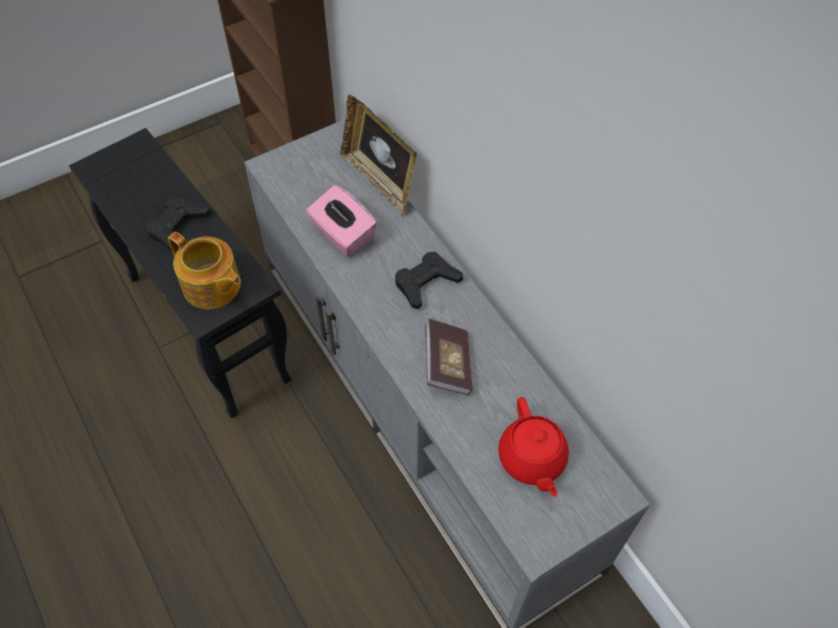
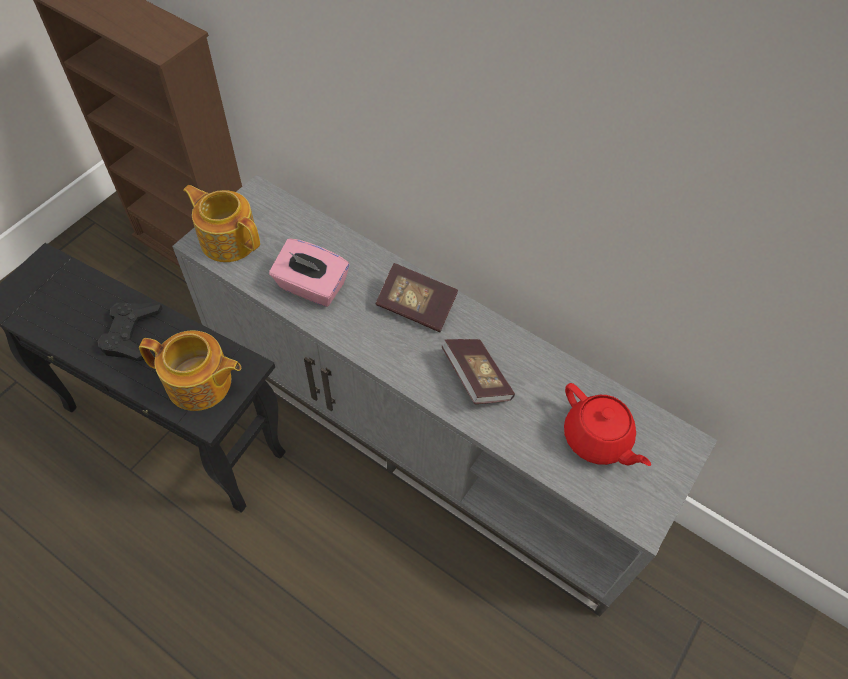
camera: 25 degrees left, 0 degrees up
picture frame [341,95,417,216] -> none
black game controller [395,252,463,309] -> book [375,263,458,332]
none -> teapot [183,185,260,262]

